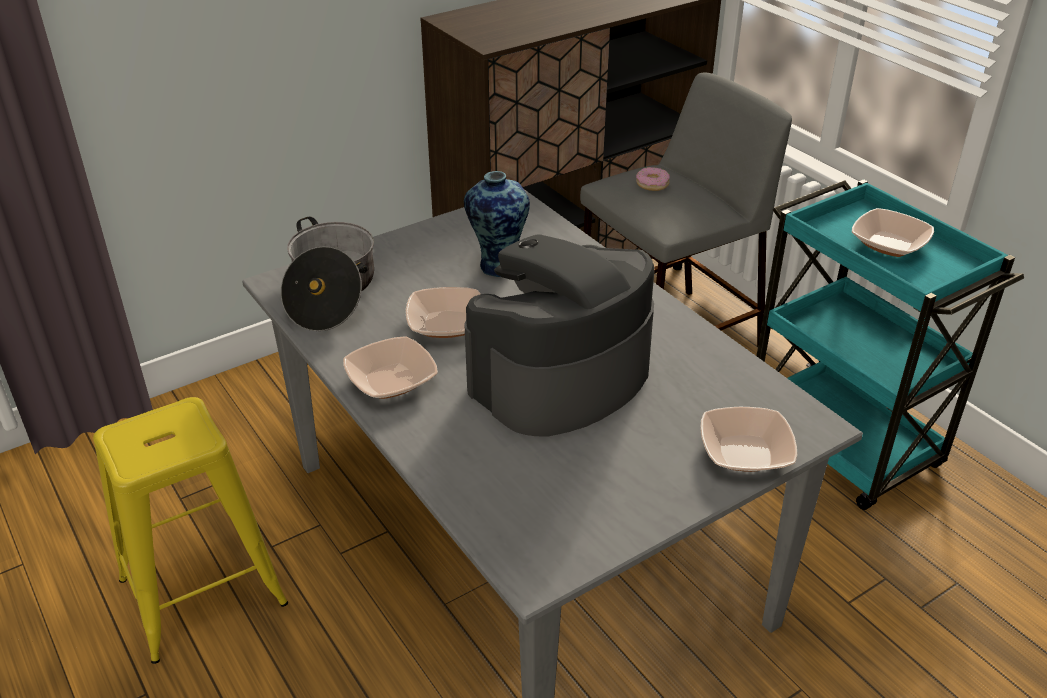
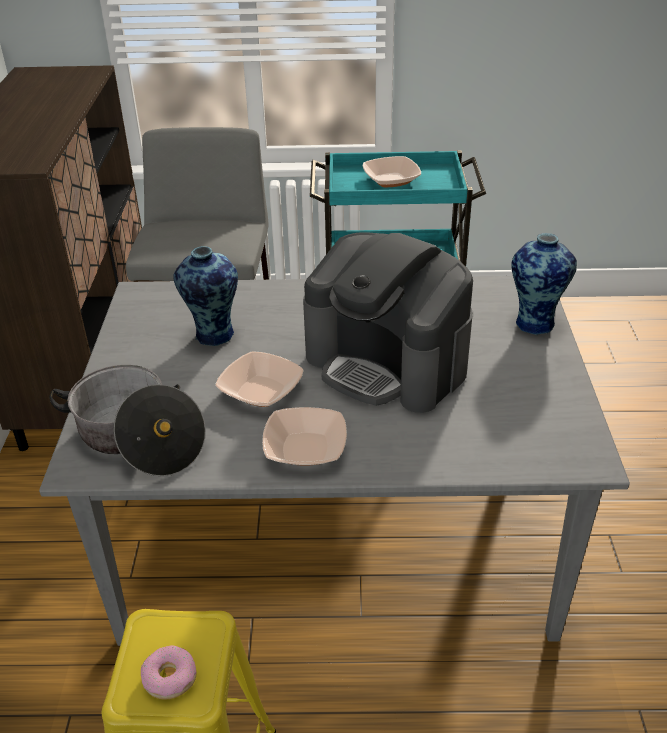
camera: 55 degrees left, 0 degrees up
coffee machine [464,234,655,437] -> coffee machine turned 45 degrees counterclockwise [303,232,473,413]
donut [636,167,670,191] -> donut moved to [141,645,196,699]
bowl [700,407,797,472] -> vase [511,233,577,335]

